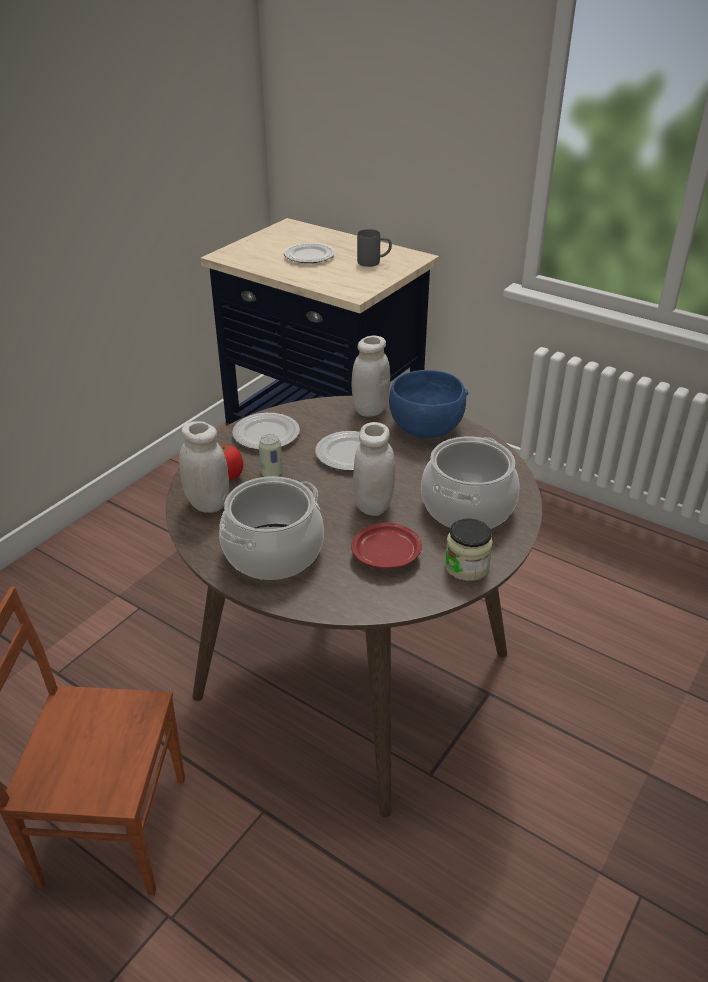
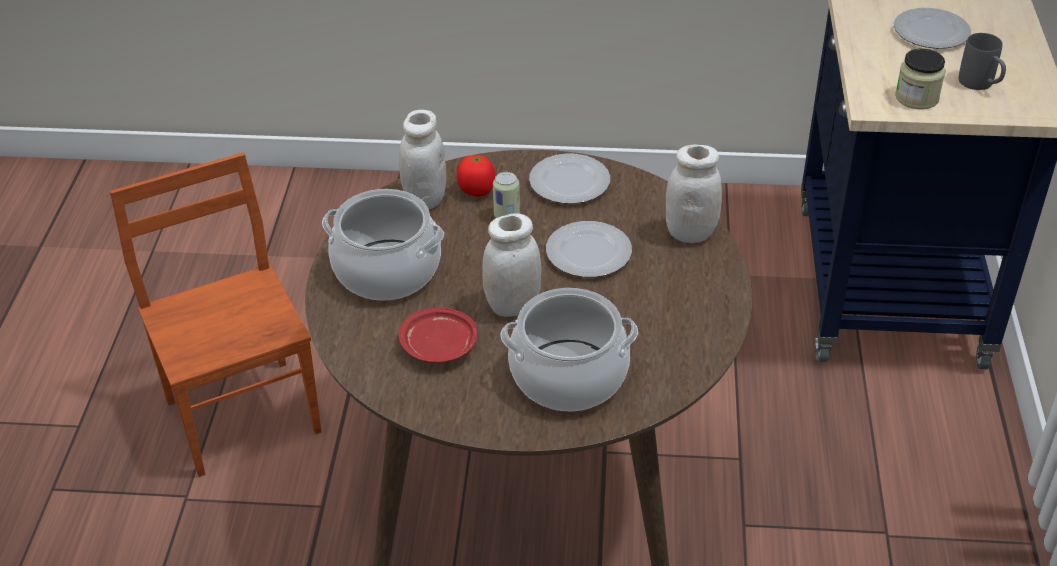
camera: 60 degrees right, 5 degrees up
blue bowl [389,370,468,438] -> none
jar [445,519,493,581] -> jar moved to [895,49,946,109]

